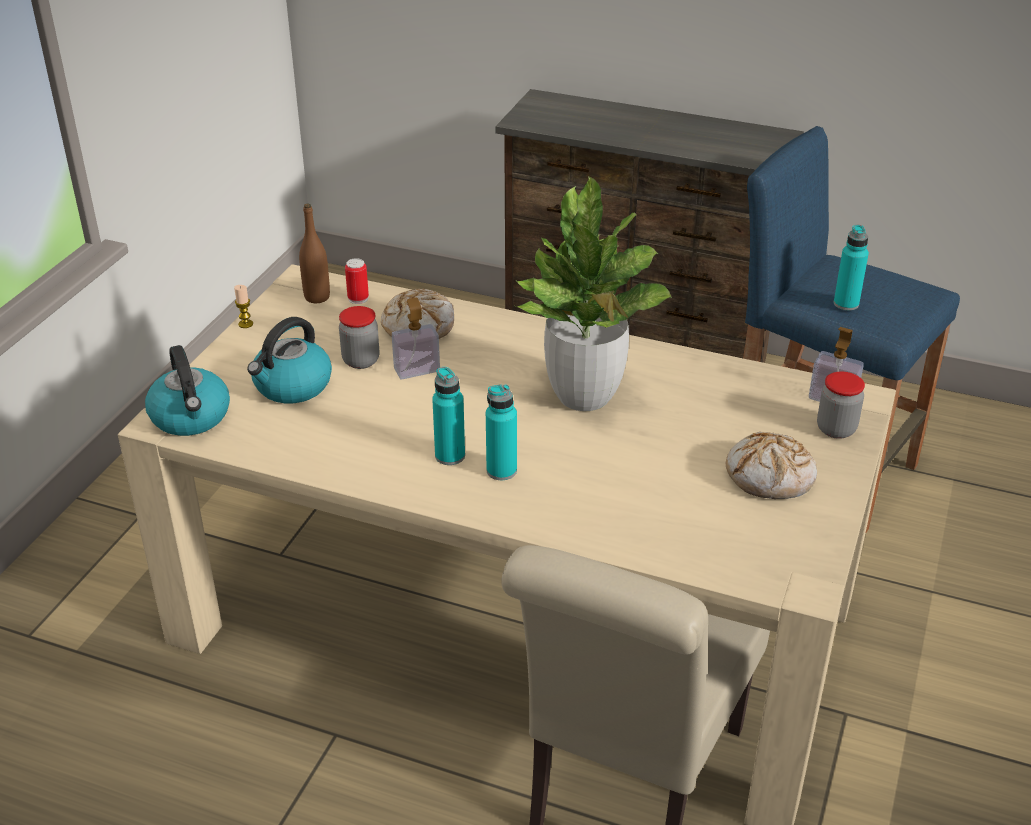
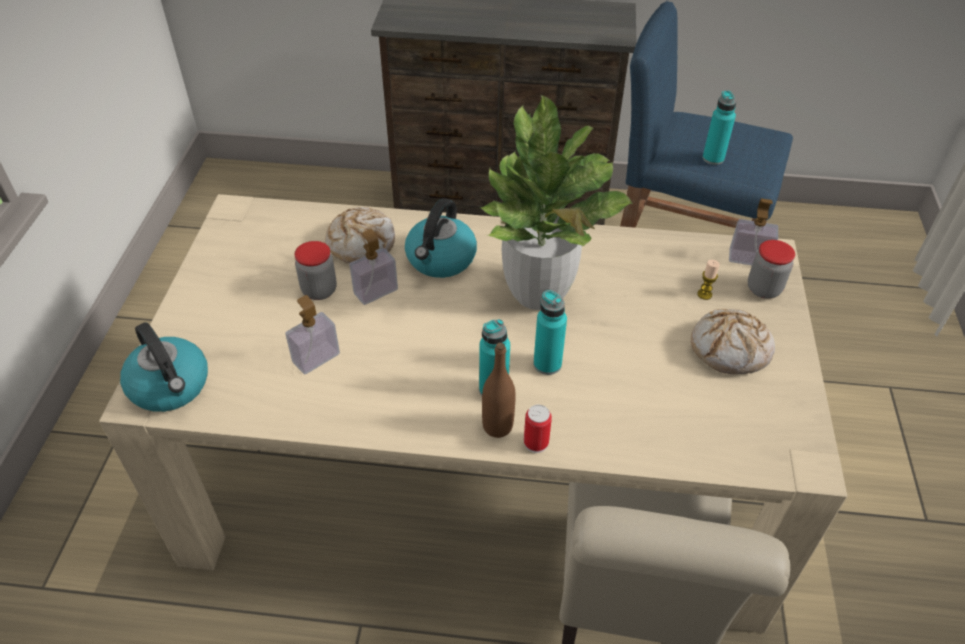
camera: 15 degrees left, 10 degrees up
candle [234,285,253,328] -> candle moved to [697,260,720,300]
kettle [247,317,332,403] -> kettle moved to [405,198,477,278]
brown bottle [299,204,330,303] -> brown bottle moved to [482,342,516,438]
can [345,258,369,304] -> can moved to [524,405,552,453]
turquoise bottle [432,367,465,465] -> turquoise bottle moved to [533,290,567,375]
none -> soap dispenser [285,295,340,375]

